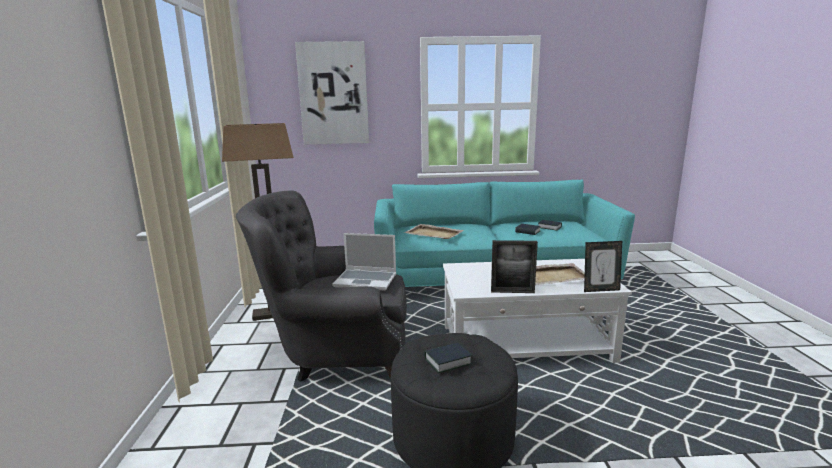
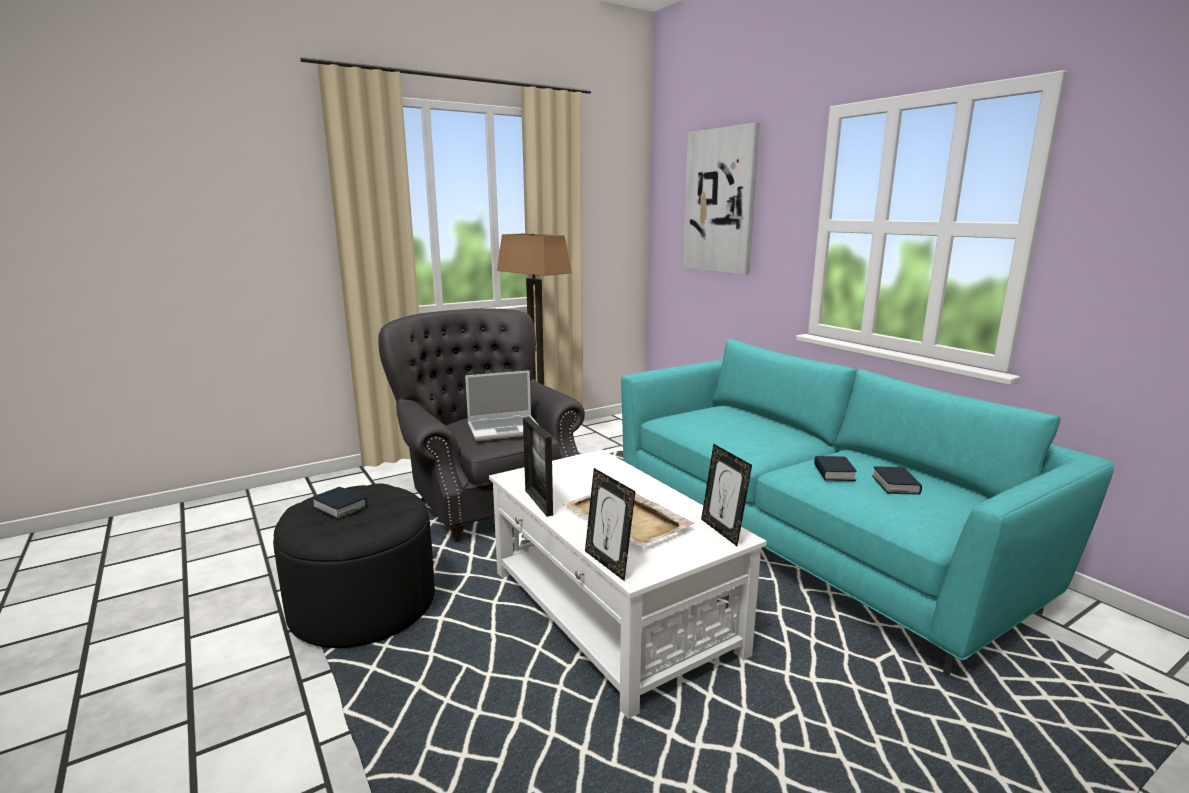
camera: 60 degrees right, 0 degrees up
laptop [332,233,396,290] -> laptop turned 90 degrees counterclockwise [465,370,539,441]
beige tray [404,224,464,239] -> none
none -> picture frame [701,444,752,546]

